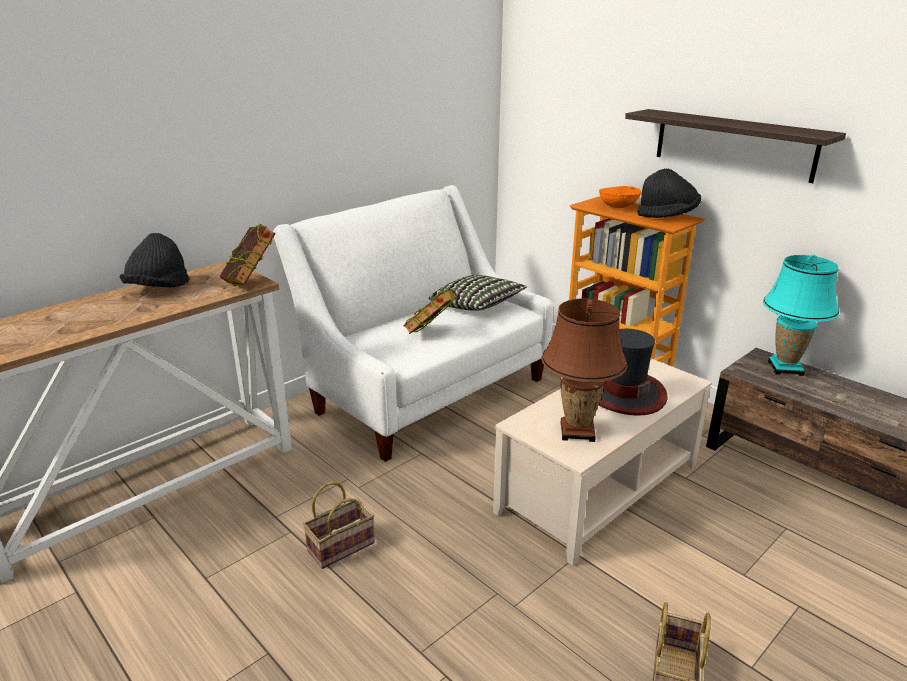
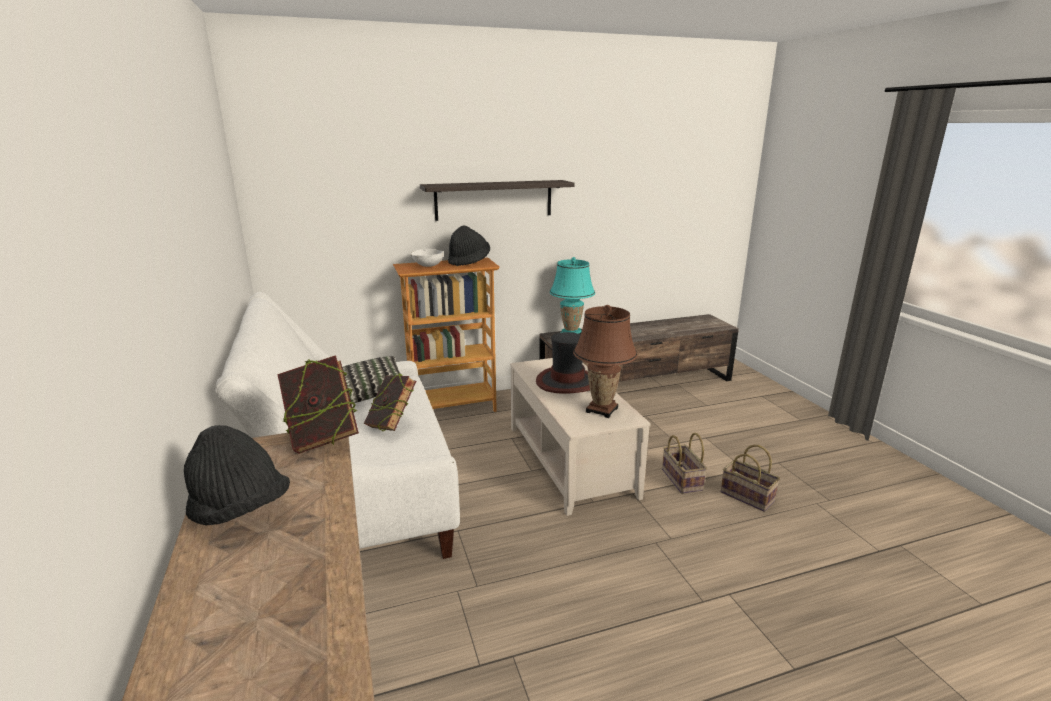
camera: 65 degrees left, 5 degrees down
basket [303,482,375,569] -> basket moved to [662,433,707,494]
orange bowl [599,186,641,208] -> white bowl [411,249,443,267]

